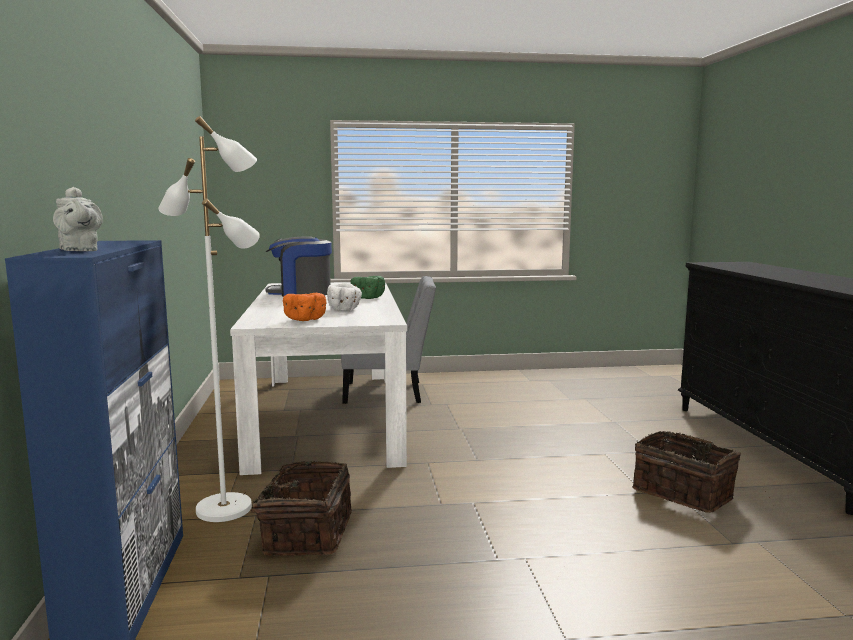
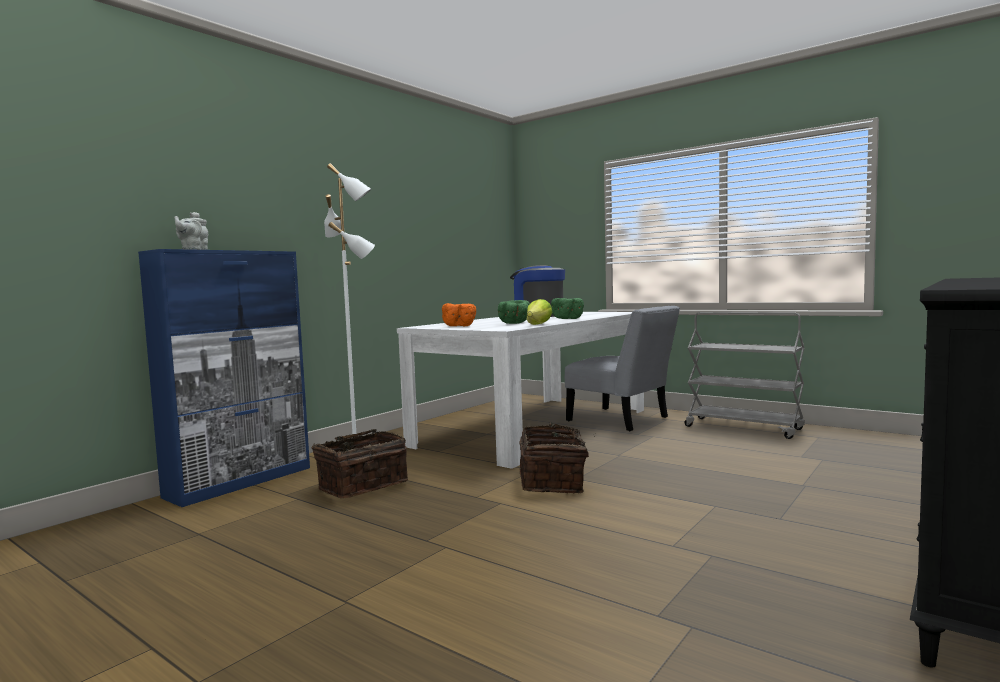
camera: 45 degrees right, 5 degrees down
white bowl [327,283,362,311] -> green bowl [498,300,530,324]
basket [632,431,741,513] -> basket moved to [519,423,595,493]
none -> lettuce [527,299,552,325]
none -> grey cart [684,312,805,439]

